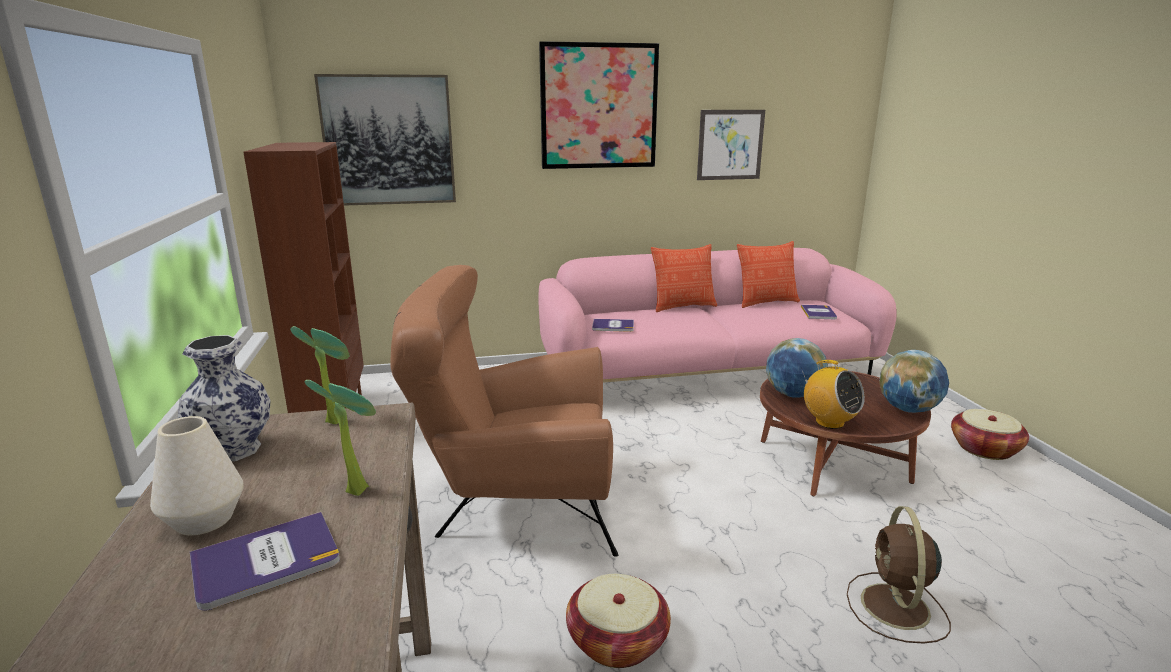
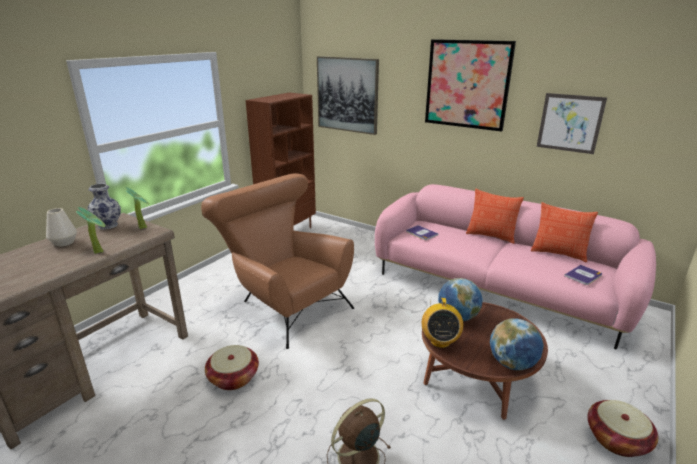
camera: 45 degrees right, 5 degrees up
book [190,512,340,611] -> none

